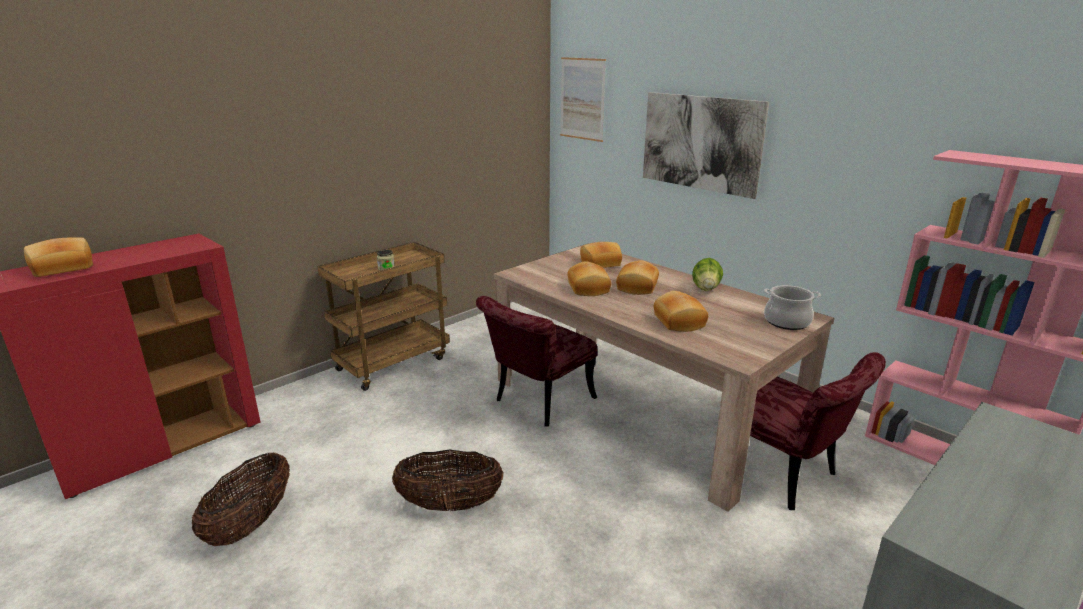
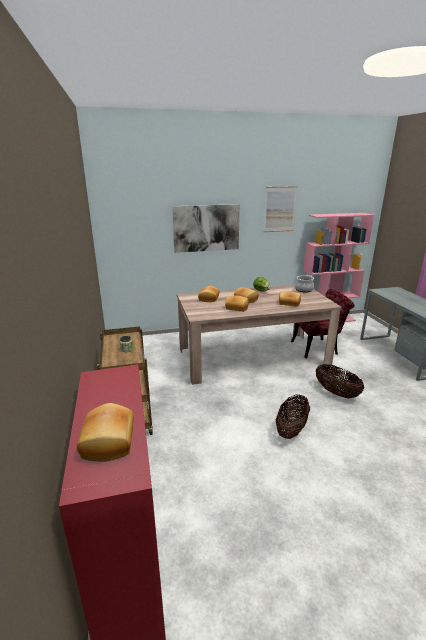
camera: 60 degrees left, 0 degrees up
basket [192,452,290,546] -> basket moved to [316,364,364,398]
red chair [476,296,597,426] -> none
picture [560,57,606,142] -> picture moved to [263,186,297,232]

